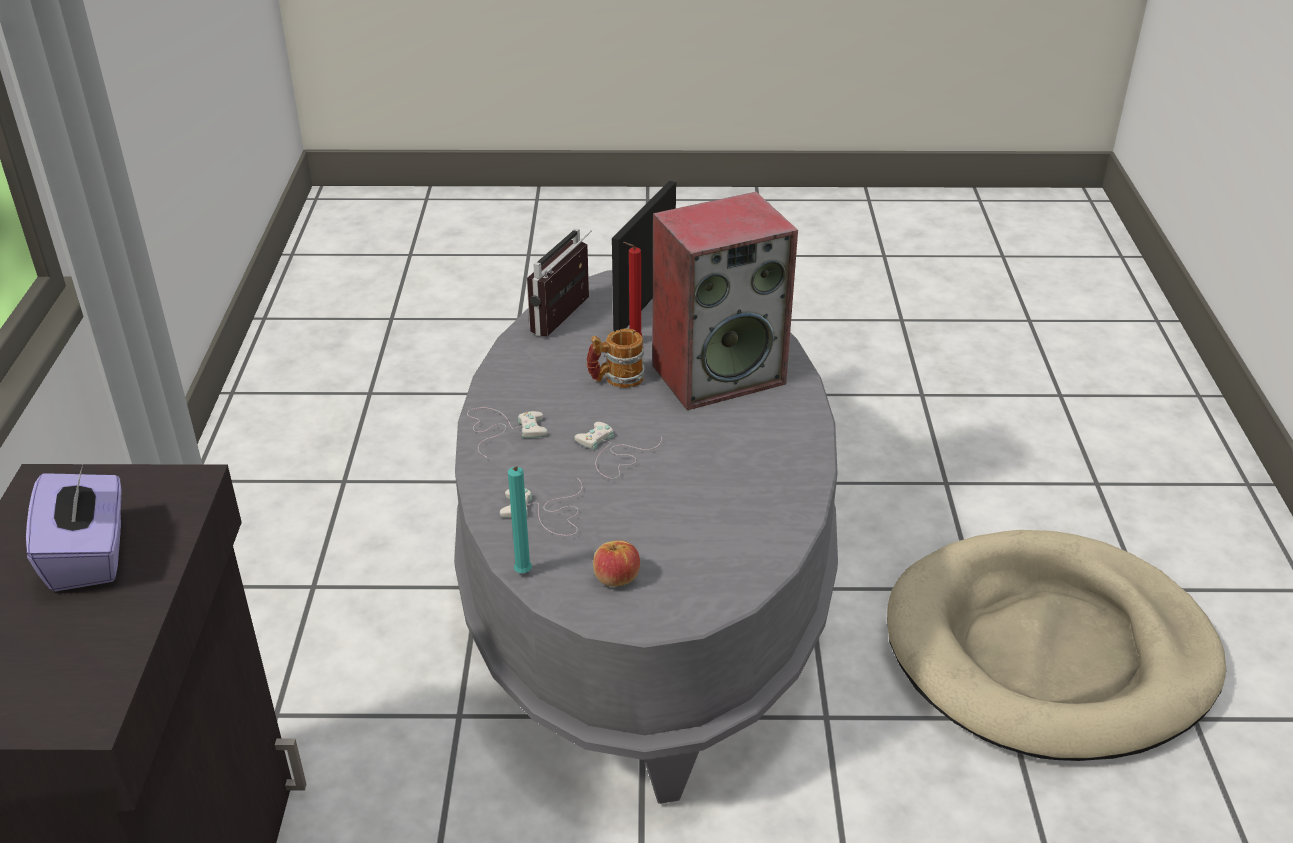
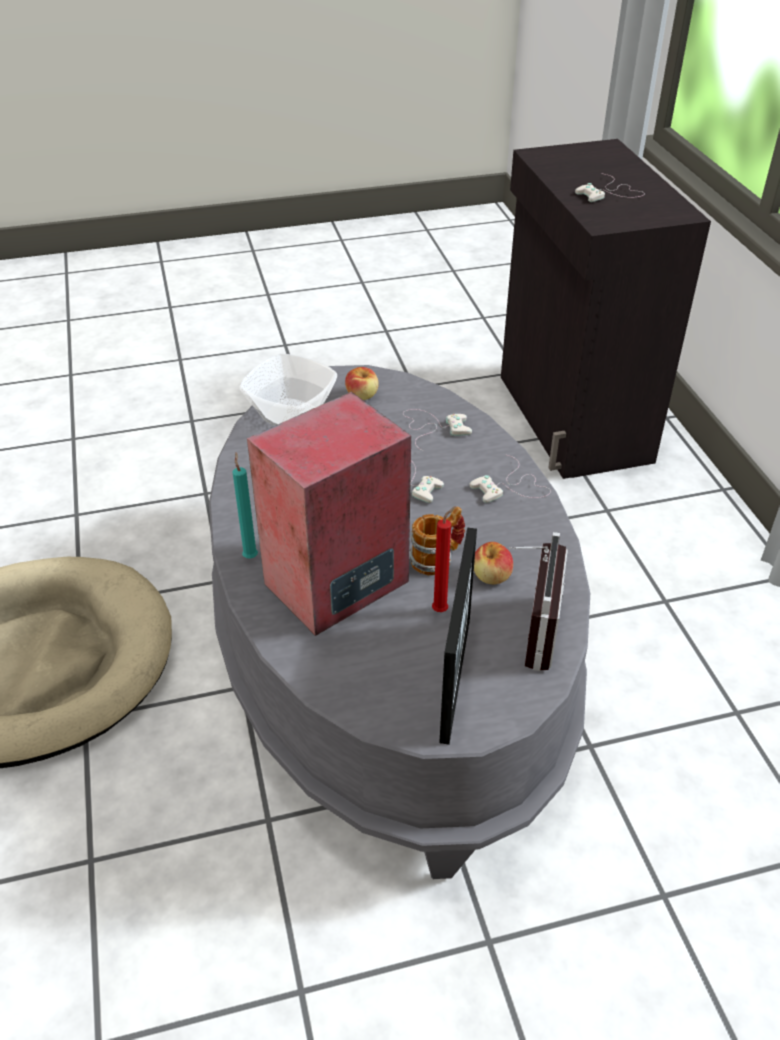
camera: 165 degrees right, 5 degrees up
purple tissue box [26,465,121,591] -> white game controller [575,173,645,202]
turquoise candle [508,466,532,573] -> turquoise candle moved to [233,452,258,559]
none -> bowl [239,353,337,426]
none -> apple [474,542,513,584]

